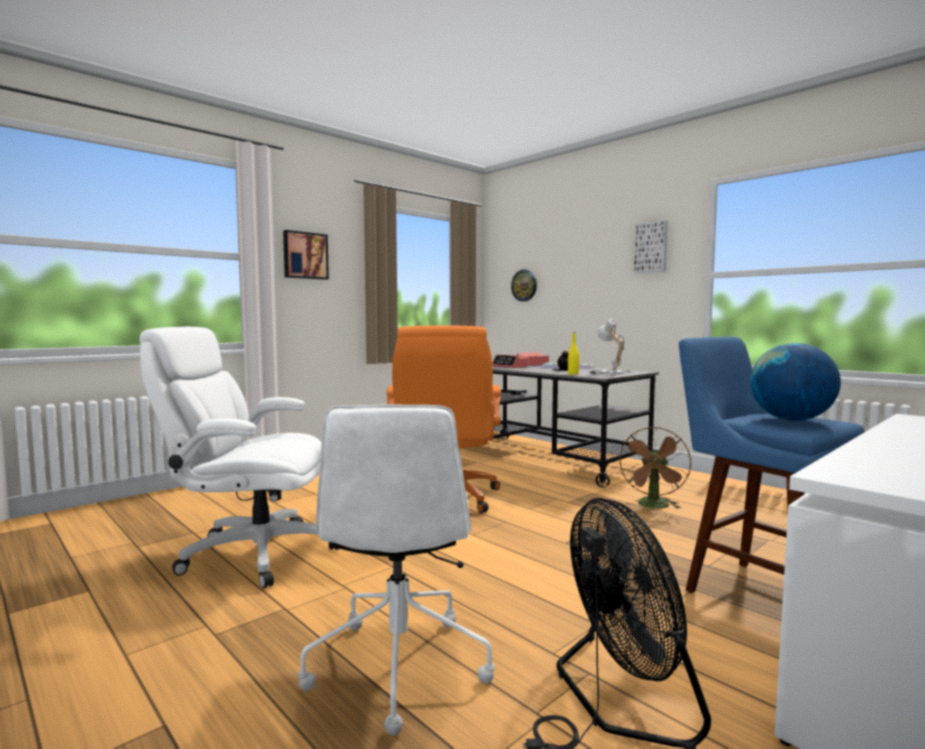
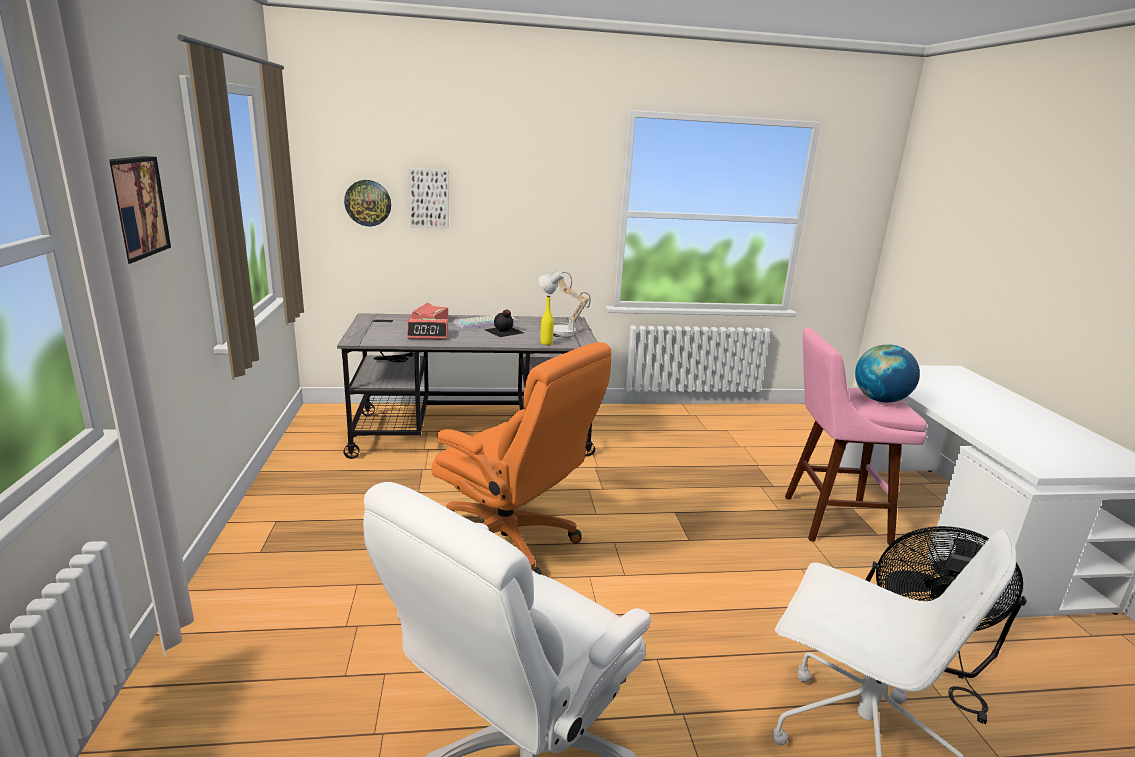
camera: 55 degrees left, 15 degrees up
brown fan [619,427,691,509] -> none
picture [633,220,668,273] -> picture moved to [409,168,449,229]
blue stool [679,337,864,593] -> pink stool [785,328,927,546]

